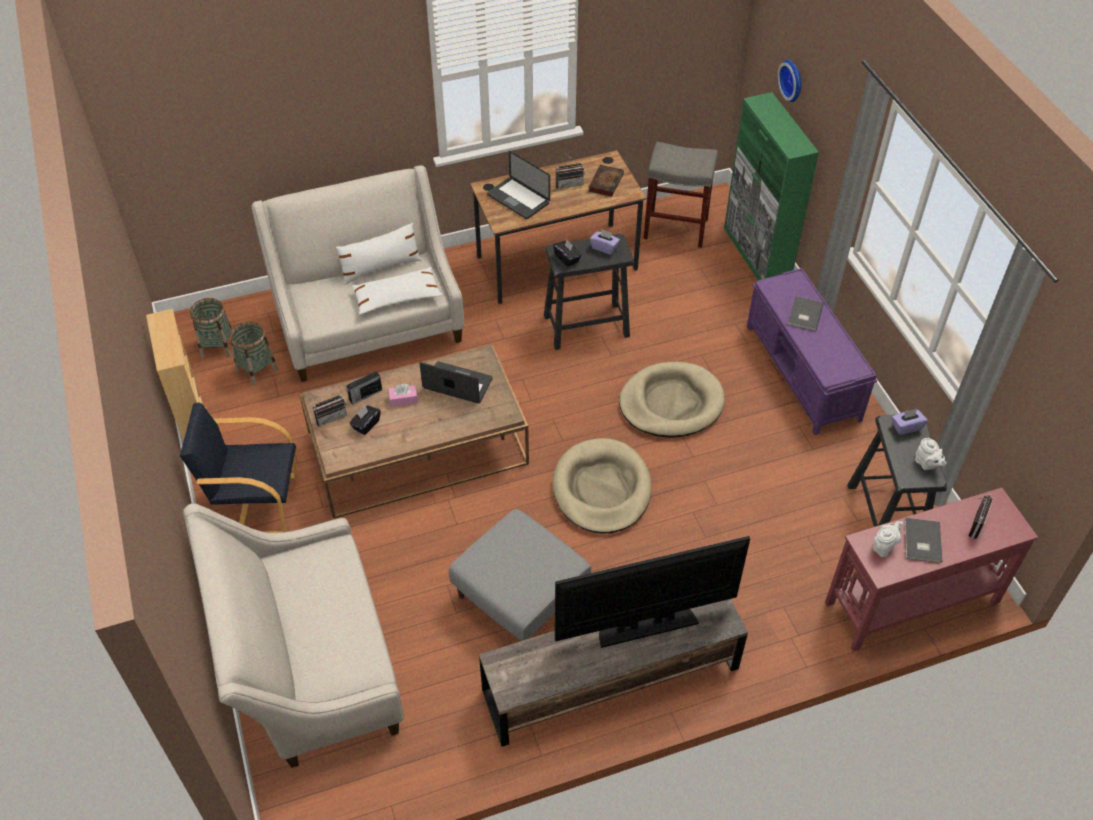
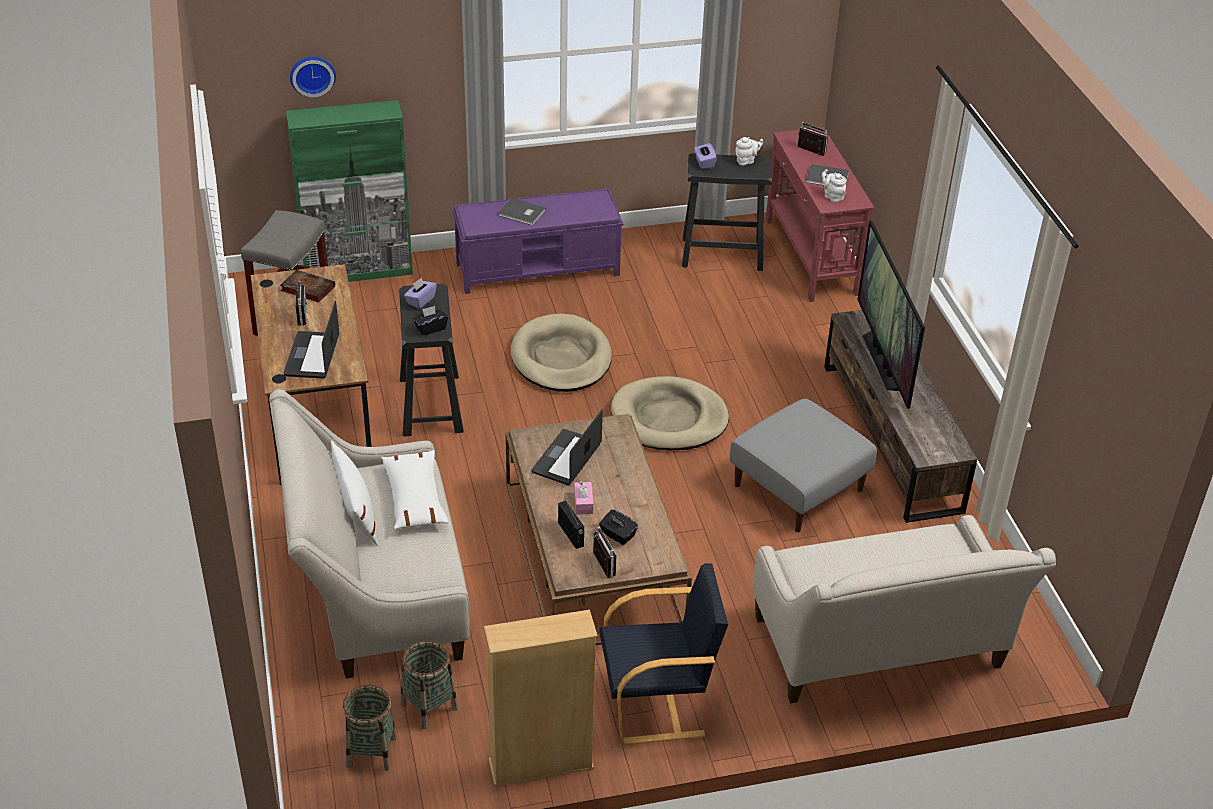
camera: 85 degrees left, 10 degrees down
black armchair [180,403,297,533] -> black armchair turned 105 degrees counterclockwise [599,563,728,745]
laptop [487,151,550,219] -> laptop turned 135 degrees clockwise [284,301,339,379]

